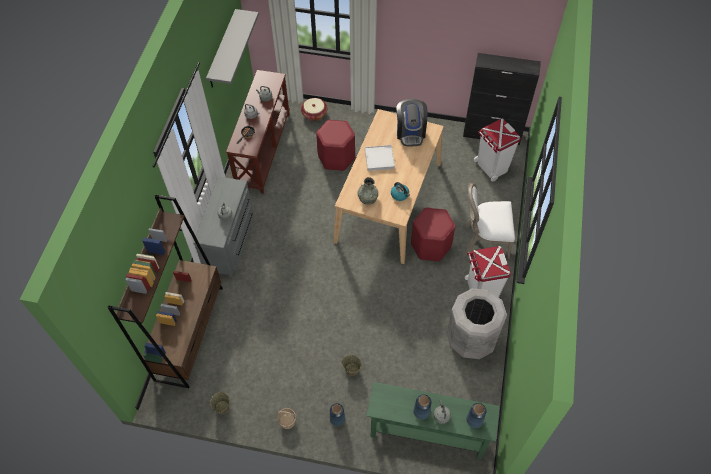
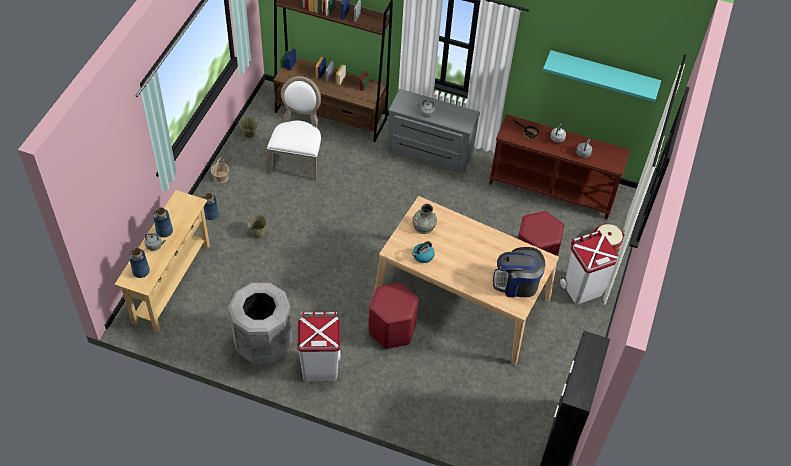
camera: 95 degrees right, 5 degrees down
grey shelf [206,9,259,88] -> turquoise shelf [543,50,661,102]
white tray [365,145,395,171] -> none
green console table [366,382,500,459] -> beige console table [114,190,210,332]
white chair [465,183,515,259] -> white chair moved to [267,76,321,181]
white trash can [473,119,521,182] -> white trash can moved to [560,230,618,304]

